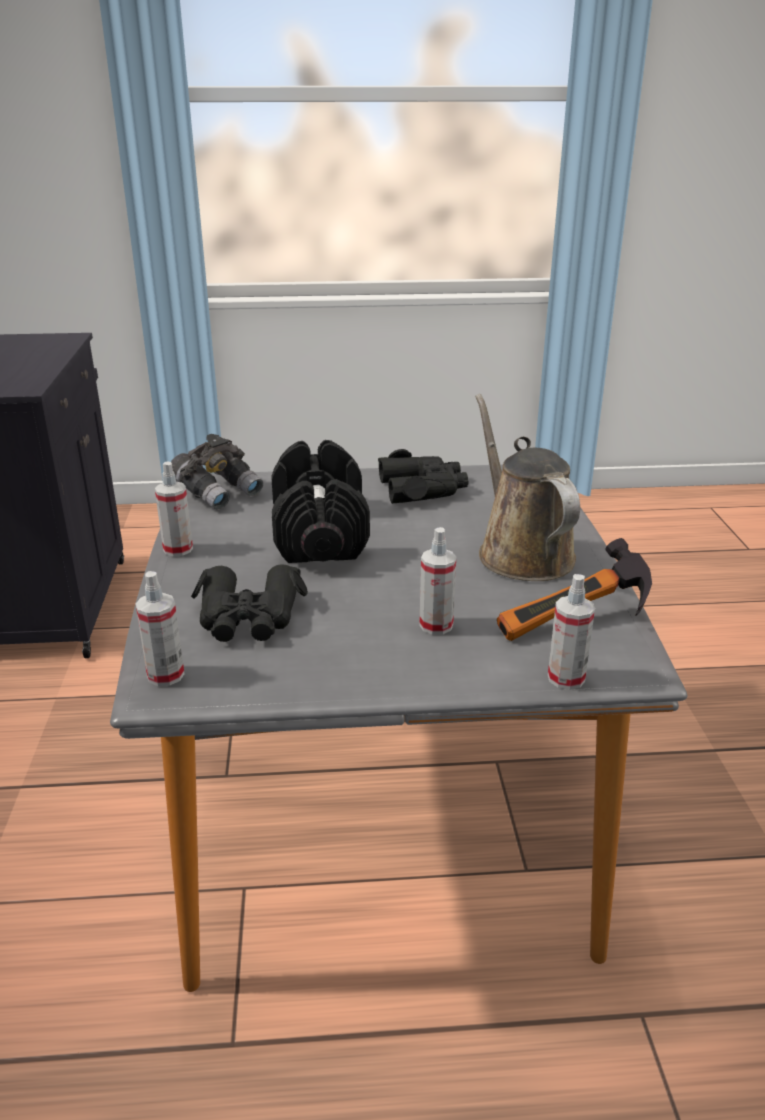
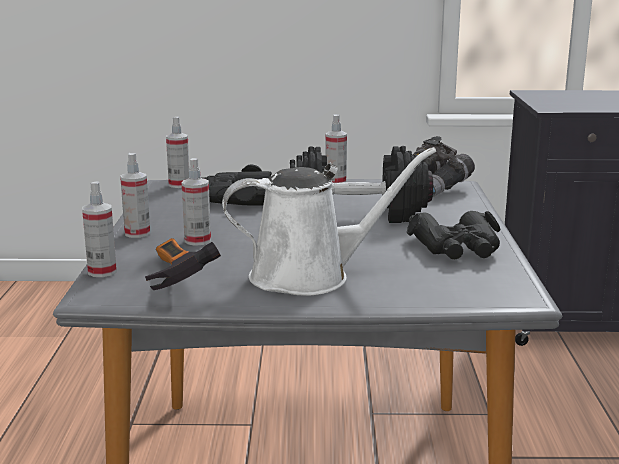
camera: 95 degrees right, 10 degrees down
brown watering can [475,394,580,581] -> white watering can [222,147,436,296]
none -> spray bottle [120,153,151,238]

